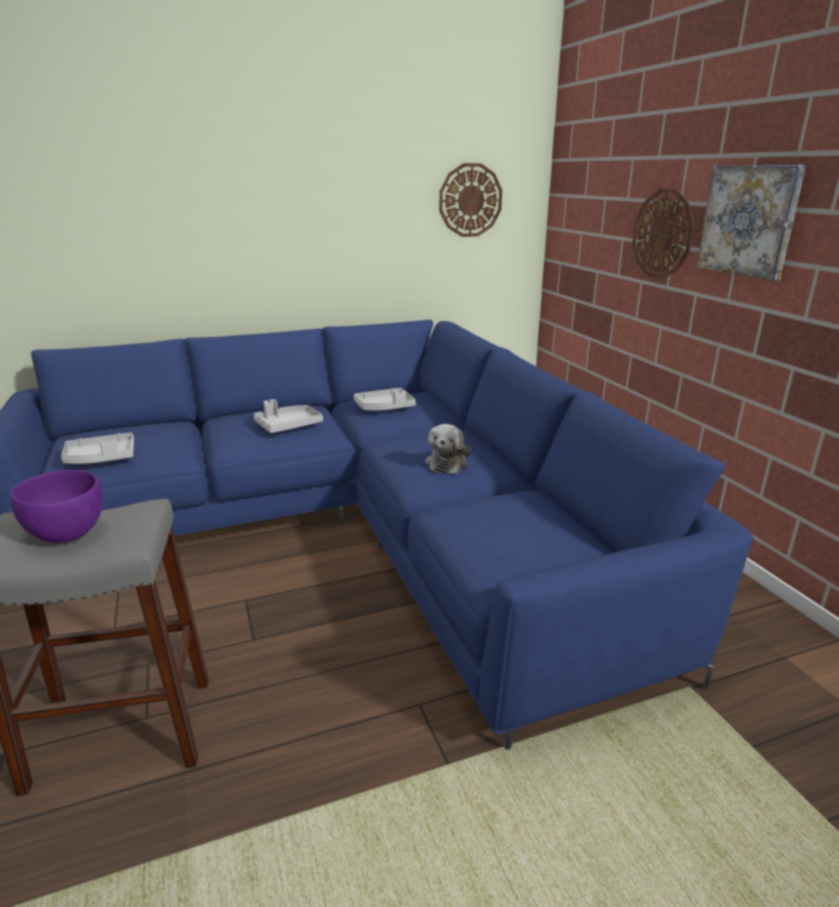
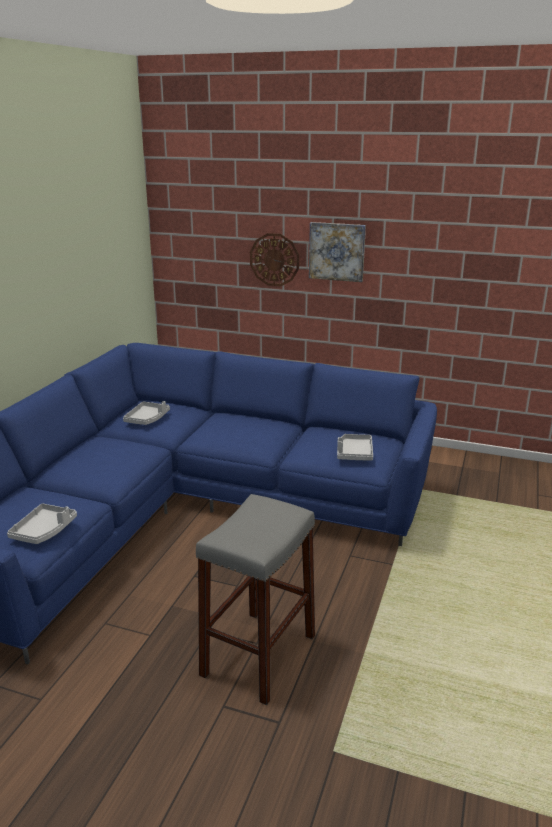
camera: 50 degrees left, 0 degrees up
purple bowl [10,470,103,543] -> none
grey tray [253,399,323,433] -> grey tray moved to [337,434,373,461]
plush toy [425,424,471,474] -> none
wall clock [439,163,502,237] -> none

